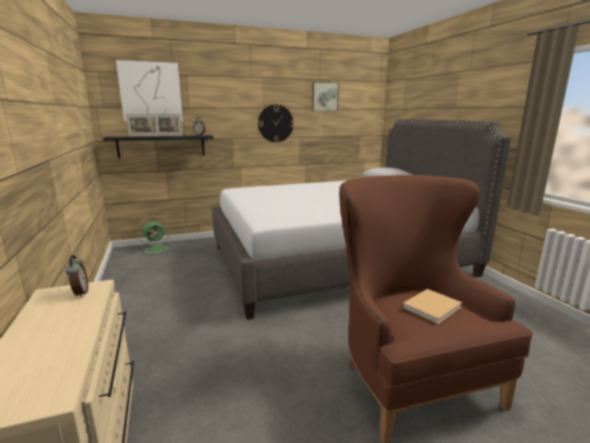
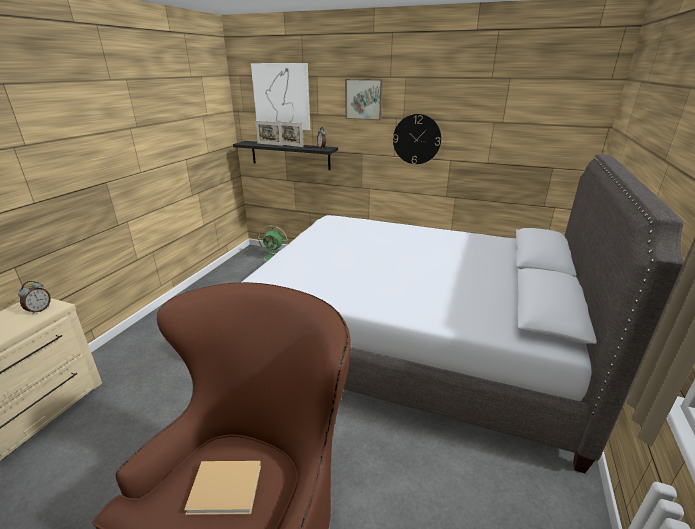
camera: 40 degrees right, 10 degrees up
picture [312,82,339,111] -> picture moved to [345,79,383,120]

